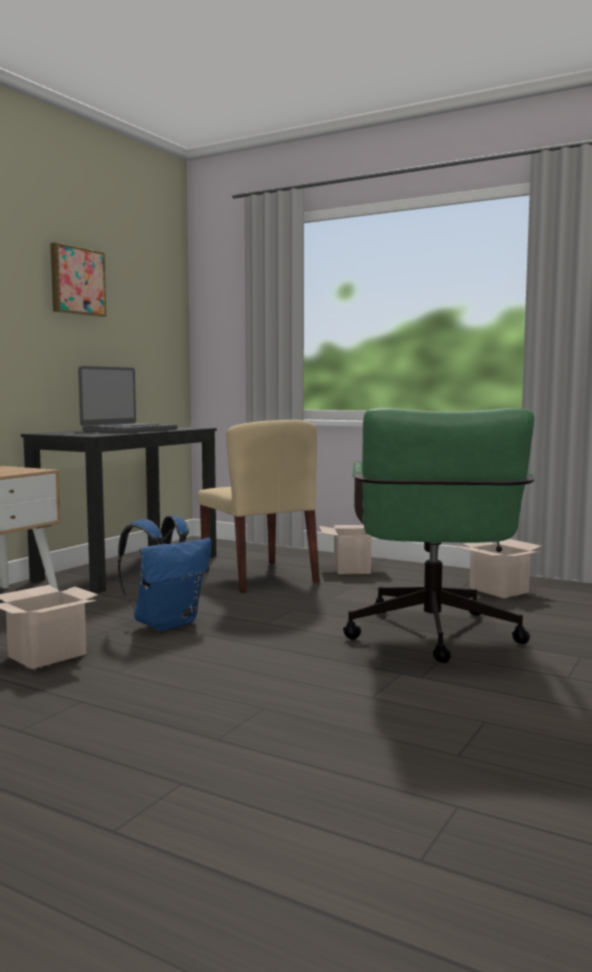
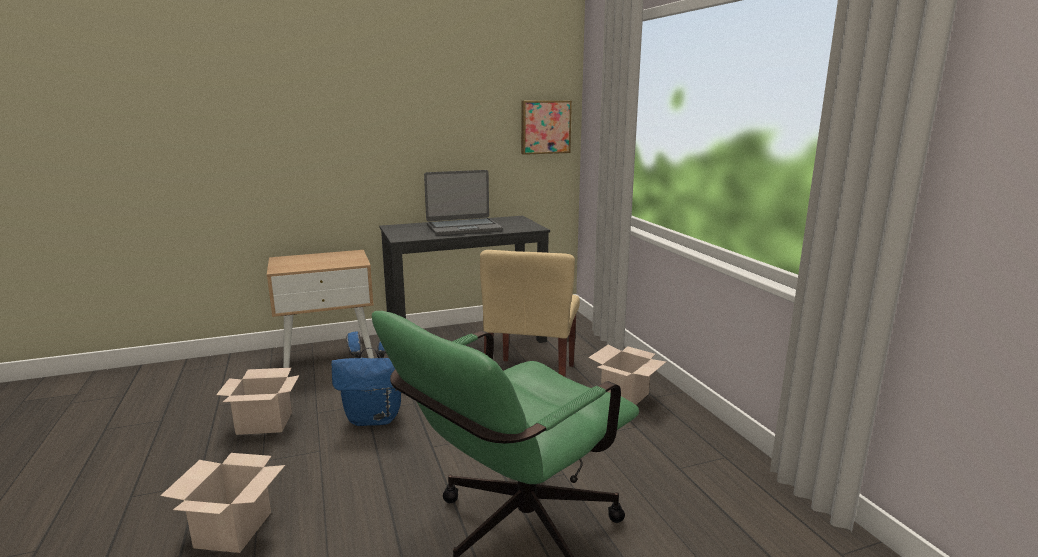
camera: 40 degrees right, 10 degrees up
picture [50,242,107,317] -> picture moved to [521,101,572,155]
cardboard box [458,539,541,598] -> cardboard box moved to [160,453,285,553]

